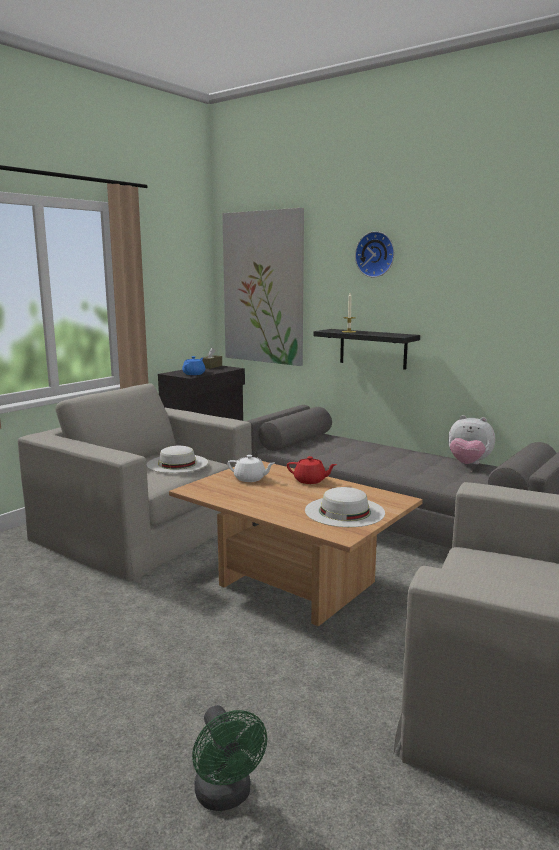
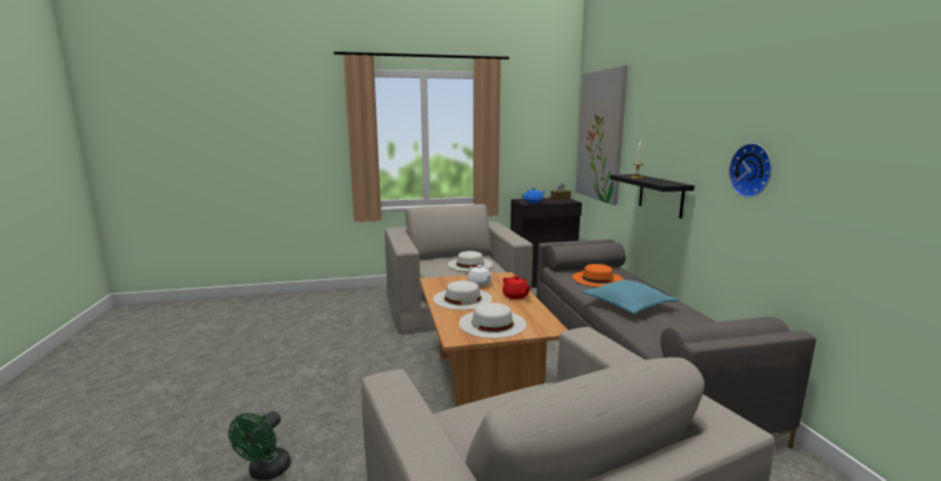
camera: 40 degrees right, 0 degrees up
wall clock [355,231,394,278] -> wall clock moved to [729,143,772,197]
plush toy [448,415,495,464] -> none
none -> white hat [433,281,492,310]
none -> orange hat [572,264,624,287]
none -> turquoise pillow [582,280,678,314]

